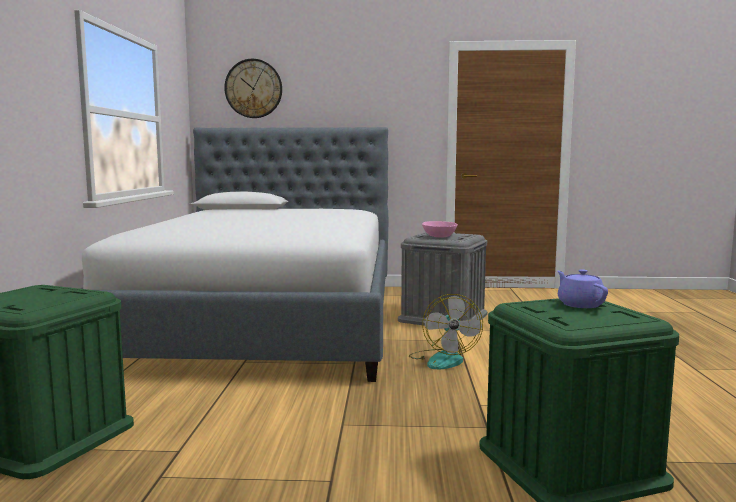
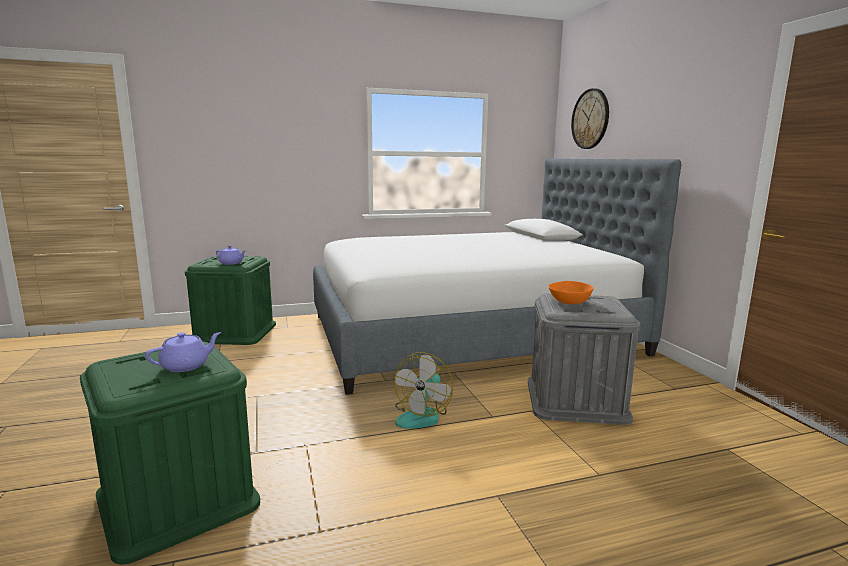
camera: 70 degrees right, 5 degrees up
fan [409,294,483,369] -> fan turned 45 degrees counterclockwise [394,352,453,429]
pink bowl [422,221,458,237] -> orange bowl [548,281,593,305]
none -> purple teapot [216,246,246,265]

